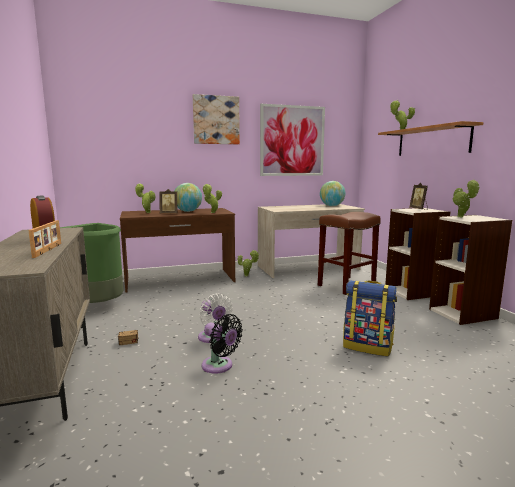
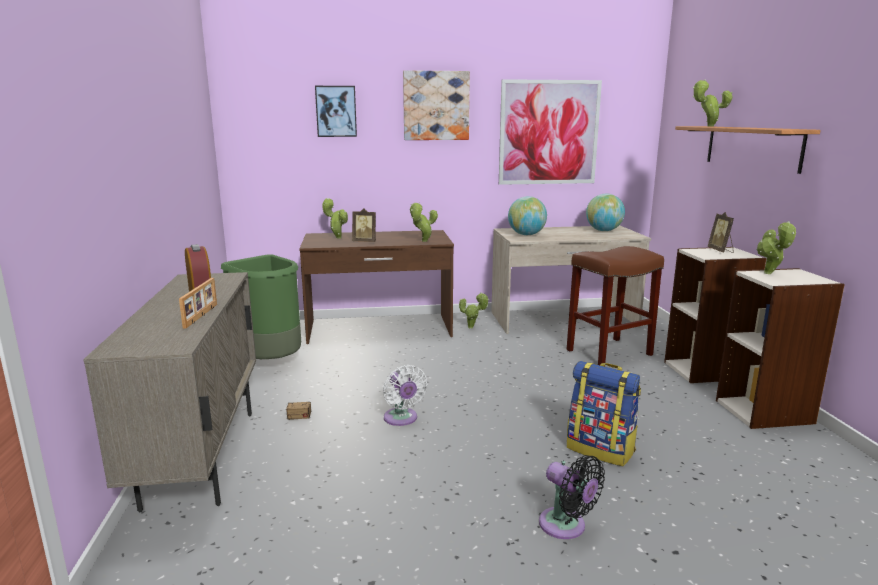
camera: 10 degrees right, 5 degrees up
globe [175,183,202,212] -> globe moved to [508,196,547,235]
black fan [202,314,243,374] -> black fan moved to [539,455,605,539]
none -> picture [315,86,357,137]

